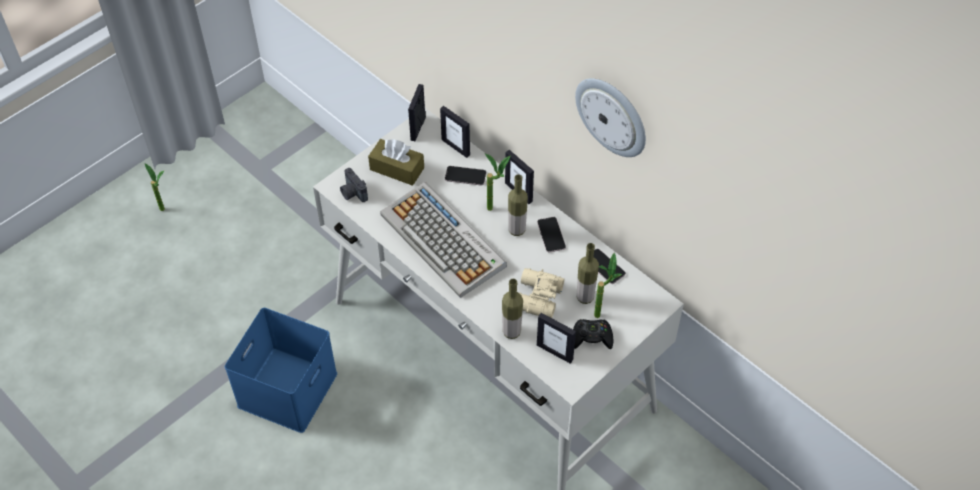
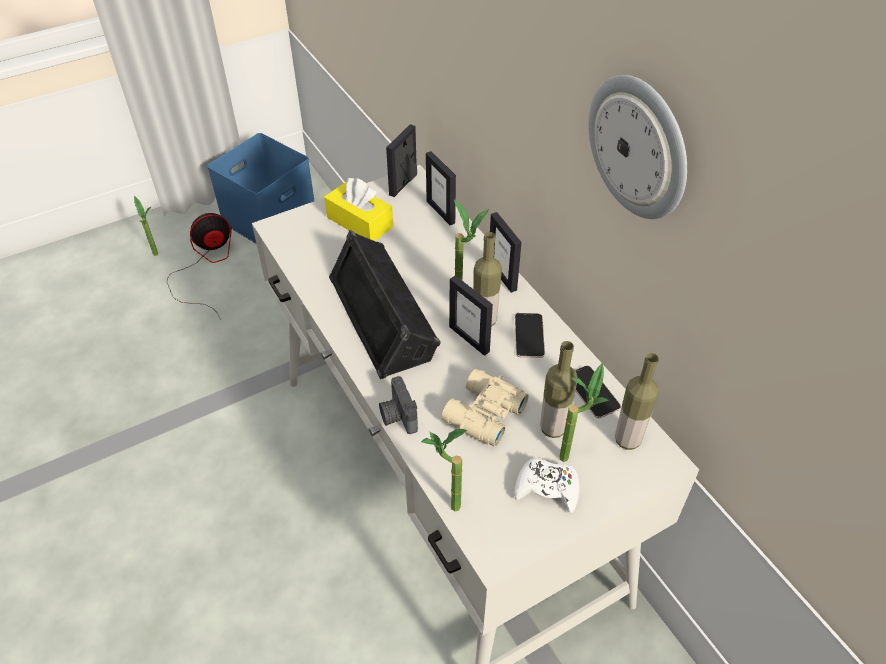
camera: 15 degrees right, 5 degrees down
blue storage box [225,308,337,433] -> blue storage box moved to [207,133,314,244]
camera [340,168,368,202] -> camera moved to [379,376,418,434]
brown tissue box [368,139,424,186] -> yellow tissue box [324,178,393,241]
keyboard [380,182,507,298] -> black speaker [329,230,441,379]
phone [445,166,486,186] -> none
bottle [502,279,523,339] -> bottle moved to [615,353,659,450]
picture frame [537,313,576,364] -> picture frame moved to [449,275,493,356]
black game controller [573,319,613,349] -> white game controller [514,457,579,513]
none -> fan [167,213,232,320]
none -> potted plant [421,428,467,511]

